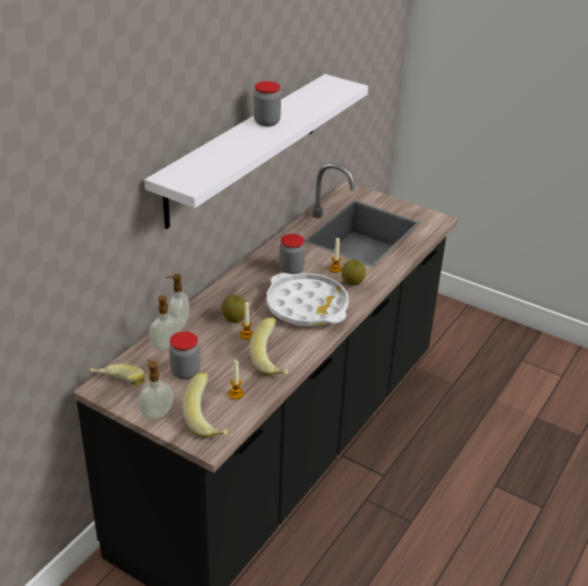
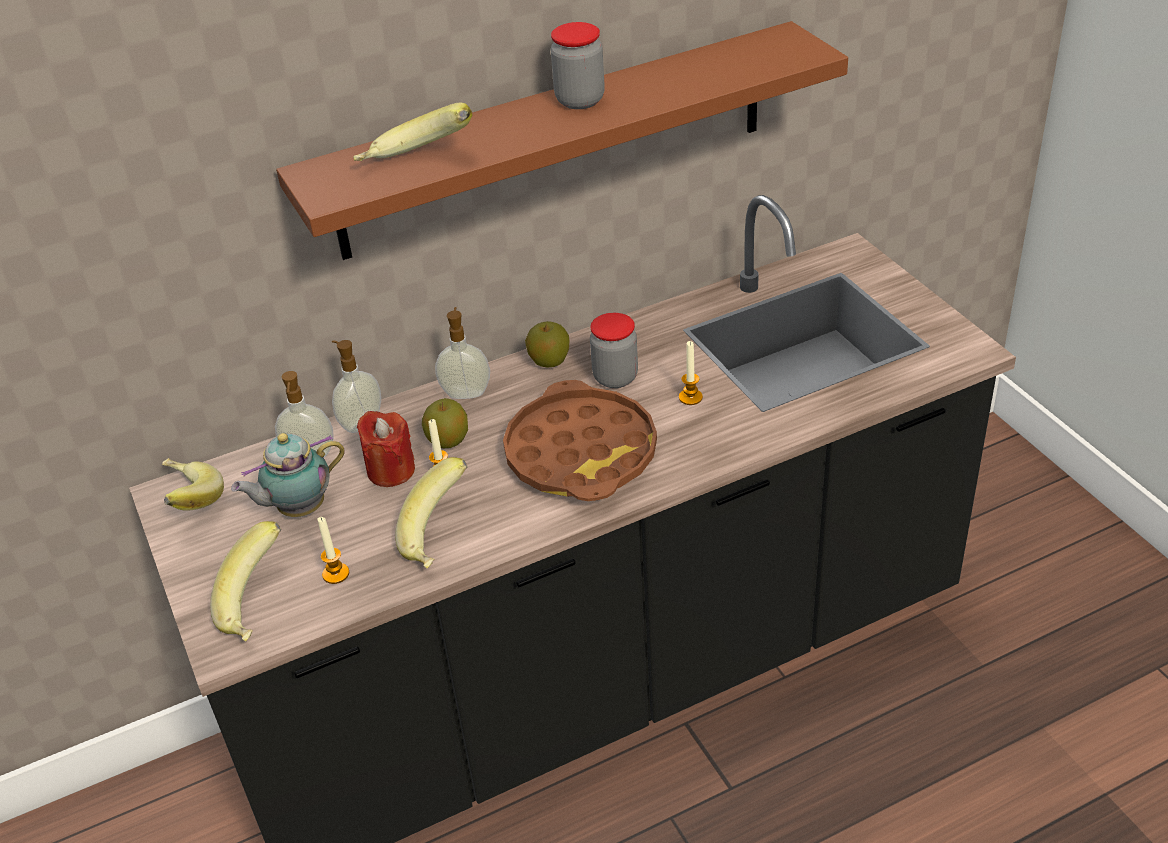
camera: 35 degrees right, 5 degrees up
soap dispenser [138,359,174,420] -> soap dispenser moved to [435,307,490,399]
white shelf [144,74,368,229] -> brown shelf [276,21,848,260]
jar [169,331,200,380] -> teapot [231,433,345,517]
white tray [267,273,349,326] -> brown tray [503,380,657,501]
apple [341,260,366,286] -> apple moved to [525,321,569,367]
none -> banana [353,103,472,161]
none -> red candle [357,411,415,487]

